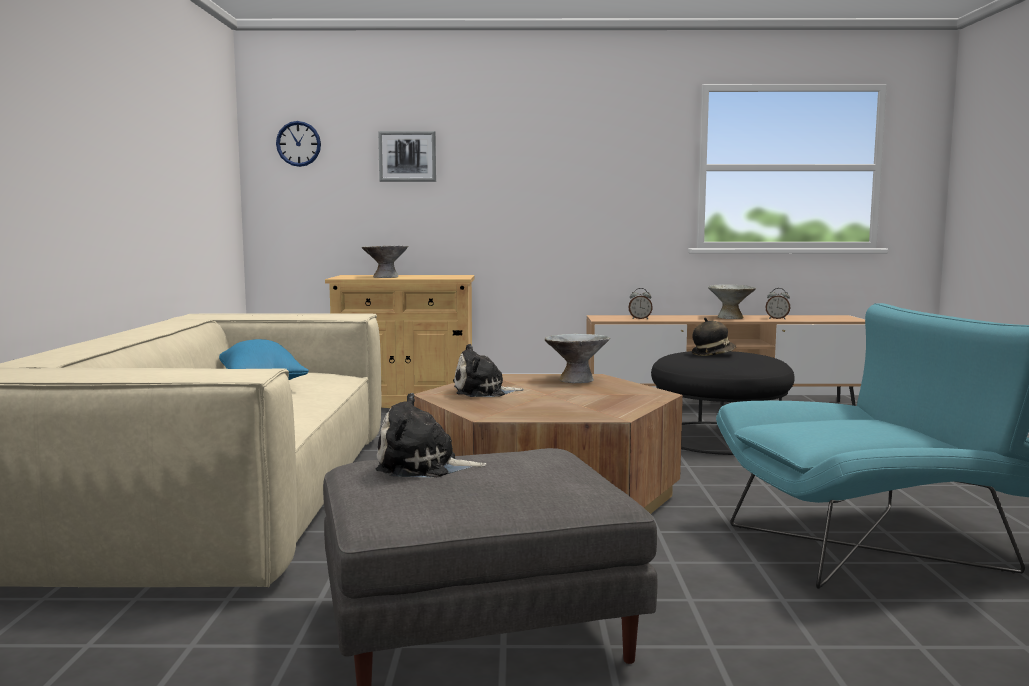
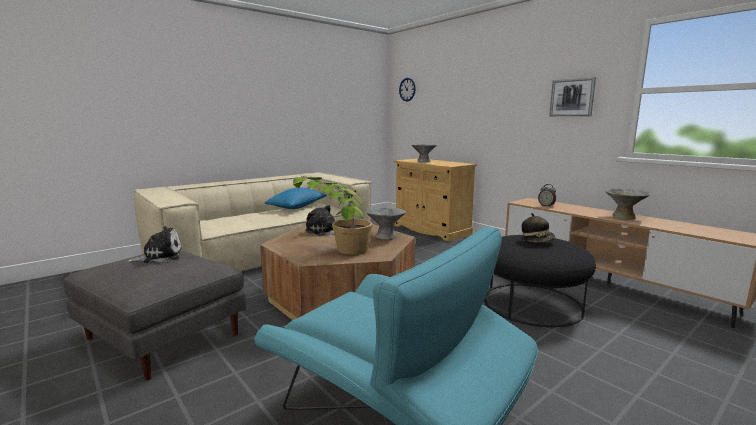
camera: 50 degrees right, 5 degrees up
plush toy [376,393,487,477] -> plush toy turned 105 degrees clockwise [127,226,182,263]
picture [378,131,436,182] -> picture moved to [549,77,596,116]
alarm clock [766,288,790,319] -> none
none -> potted plant [293,176,372,255]

